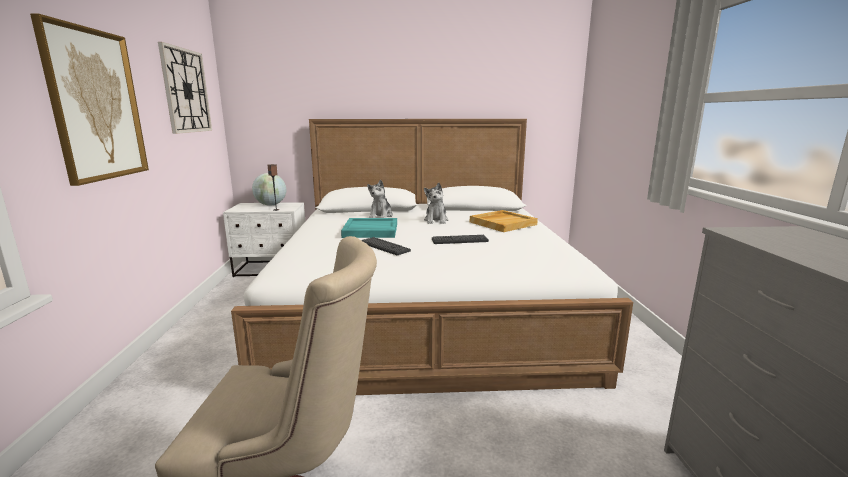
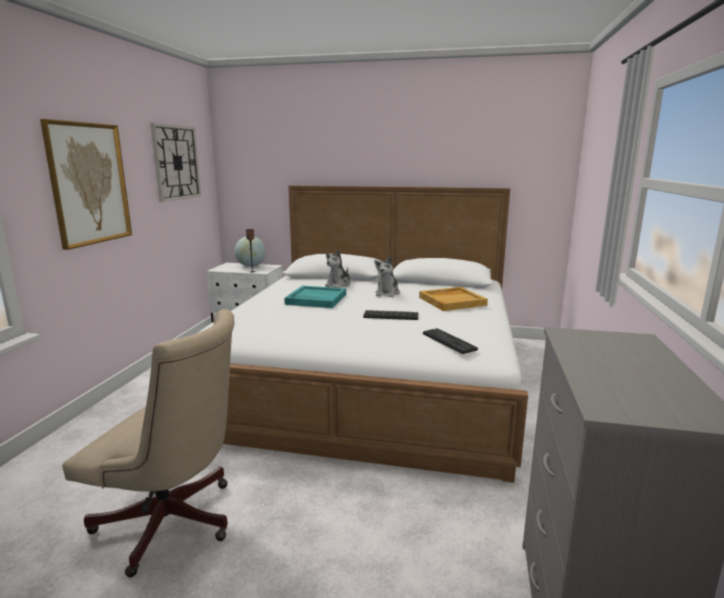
camera: 15 degrees right, 0 degrees up
keyboard [362,237,411,255] -> keyboard moved to [423,328,478,354]

